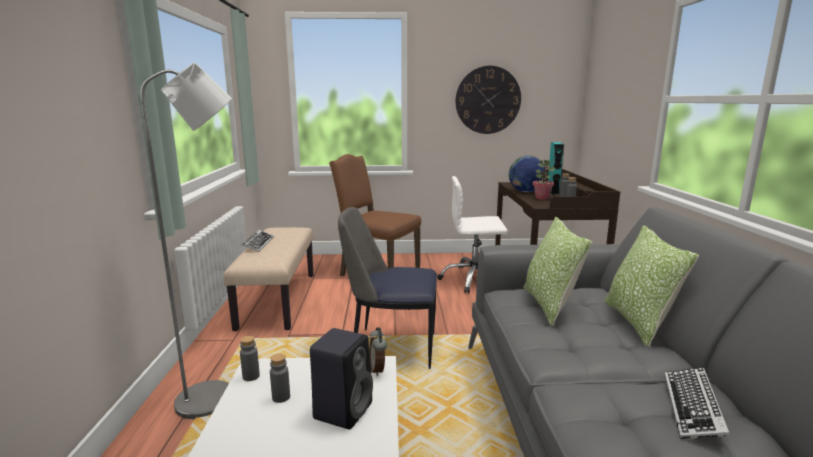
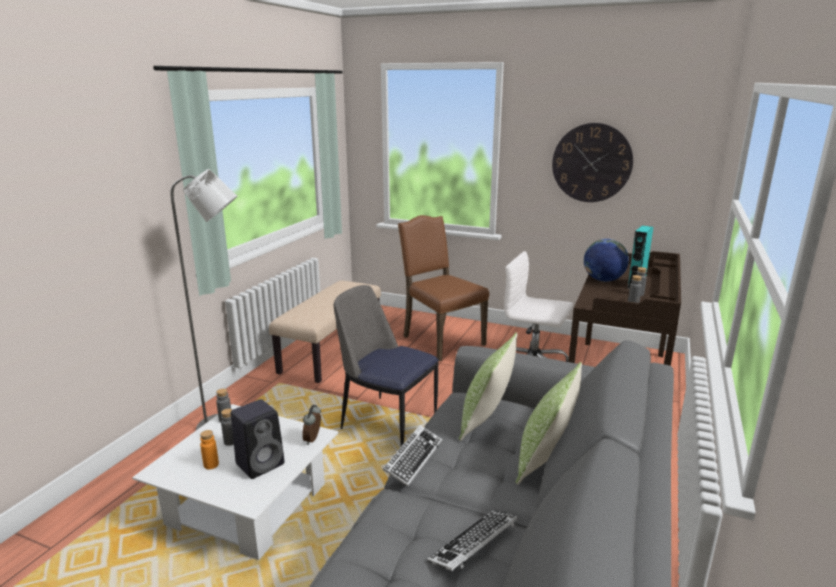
camera: 25 degrees right, 5 degrees up
keyboard [242,230,274,251] -> keyboard moved to [382,425,442,487]
potted plant [532,160,555,200] -> none
none -> orange bottle [200,430,219,469]

